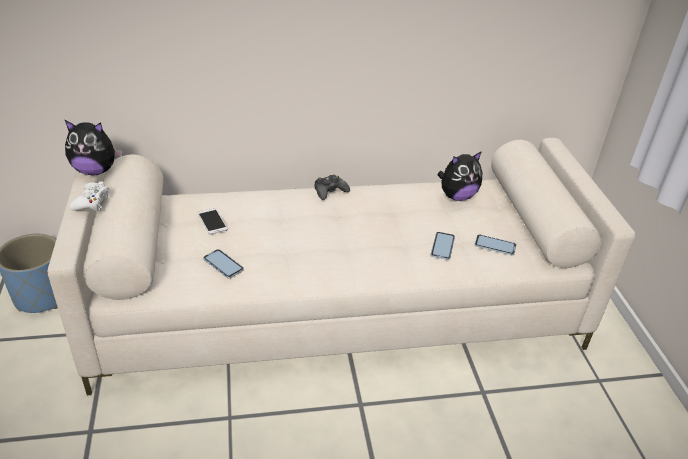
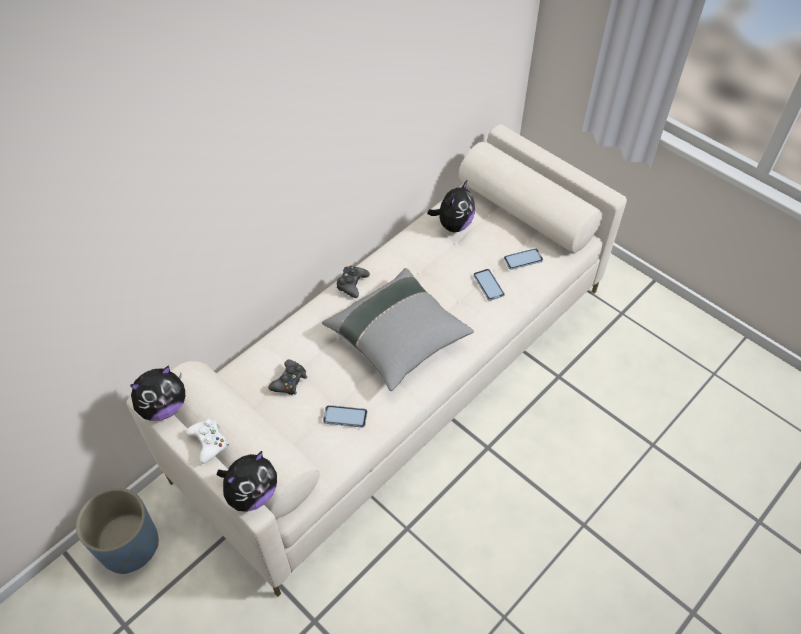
camera: 35 degrees left, 15 degrees up
phone [198,208,228,235] -> black game controller [268,360,307,395]
none -> plush toy [217,451,277,512]
none -> grey pillow [322,268,474,391]

